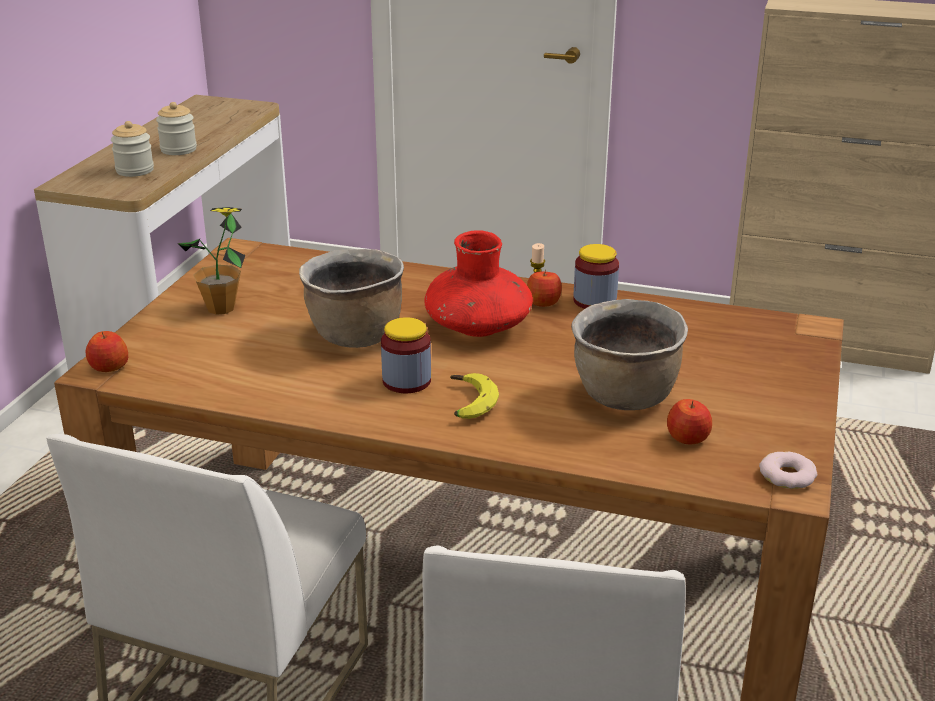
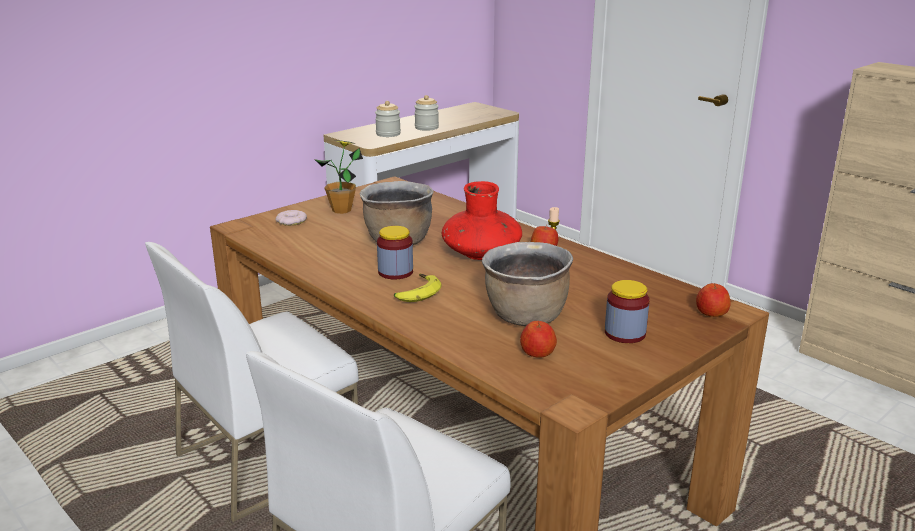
camera: 30 degrees right, 5 degrees down
apple [85,331,128,372] -> apple moved to [696,283,731,317]
jar [573,244,619,309] -> jar moved to [605,280,650,343]
donut [759,452,817,489] -> donut moved to [275,210,307,226]

